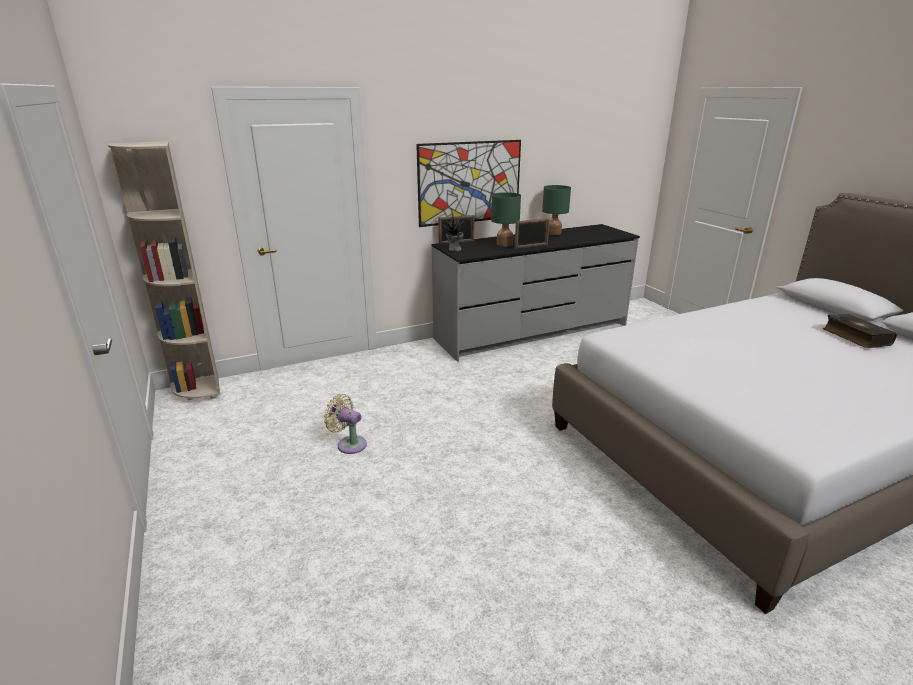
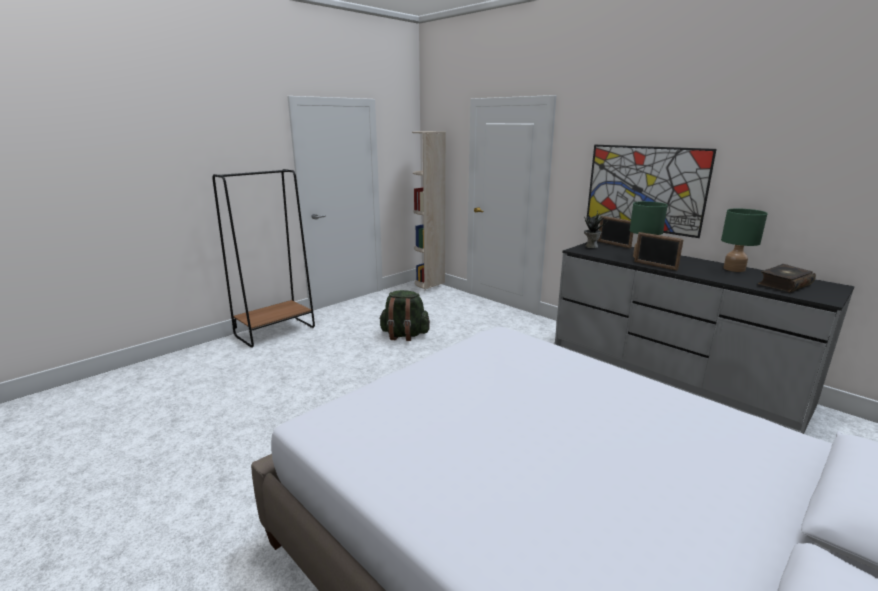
camera: 70 degrees right, 5 degrees down
beige fan [324,394,367,454] -> green backpack [379,290,430,341]
book [823,314,897,348] -> book moved to [758,264,816,293]
none -> clothes rack [212,169,315,348]

